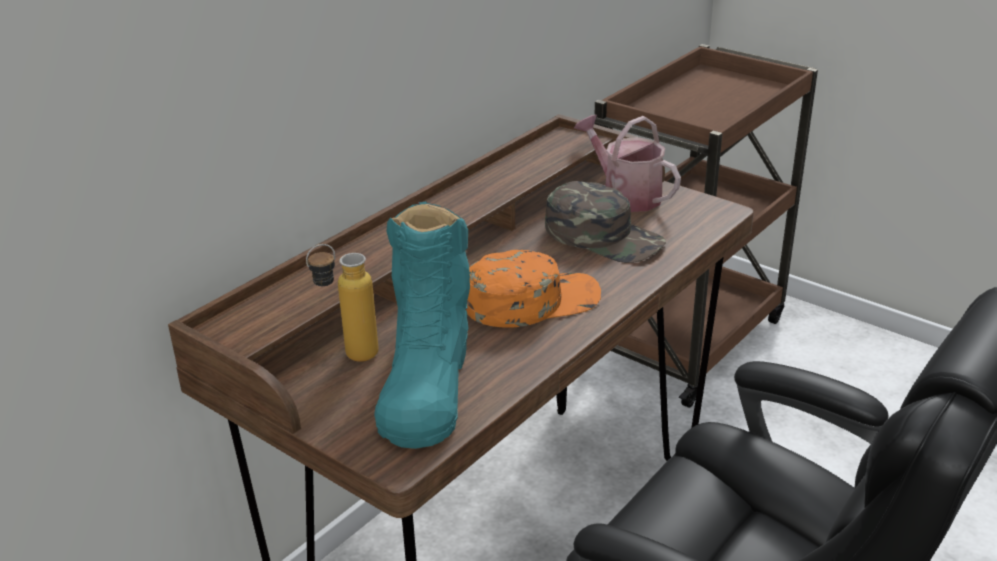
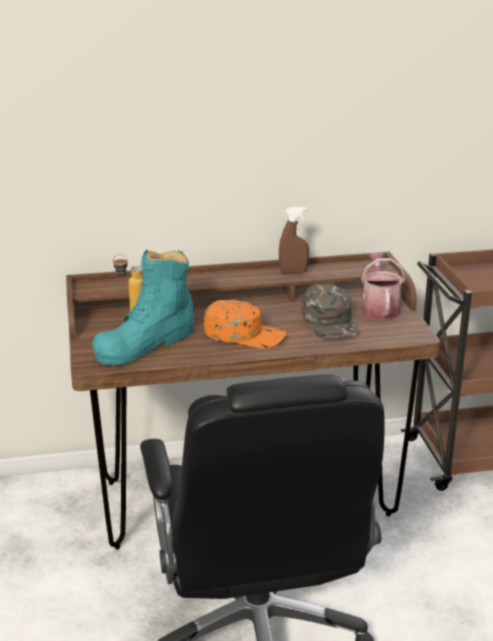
camera: 40 degrees right, 5 degrees down
none -> brown spray bottle [279,207,309,273]

